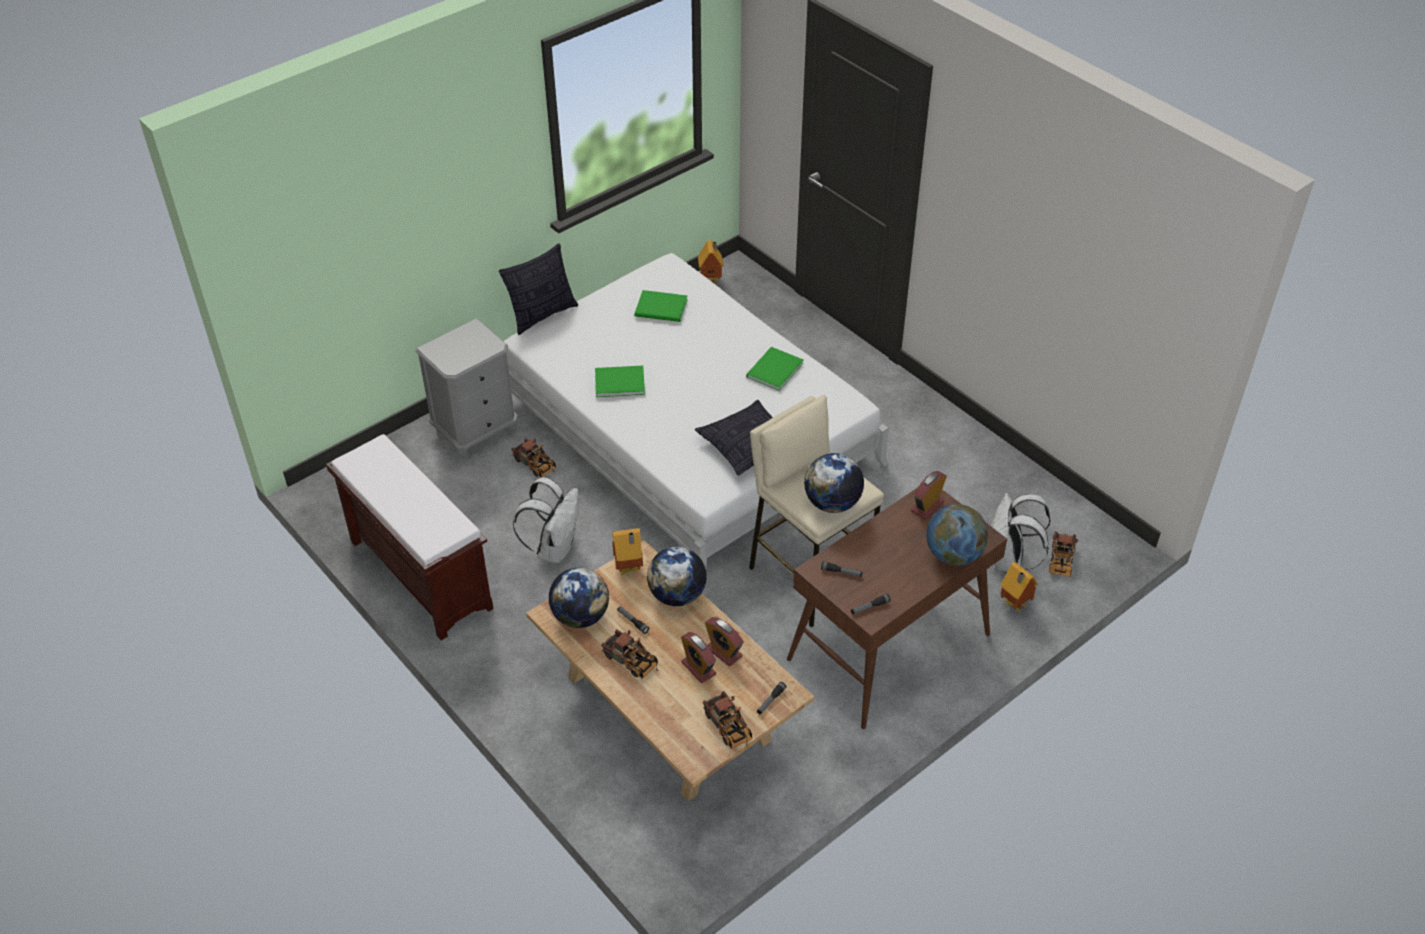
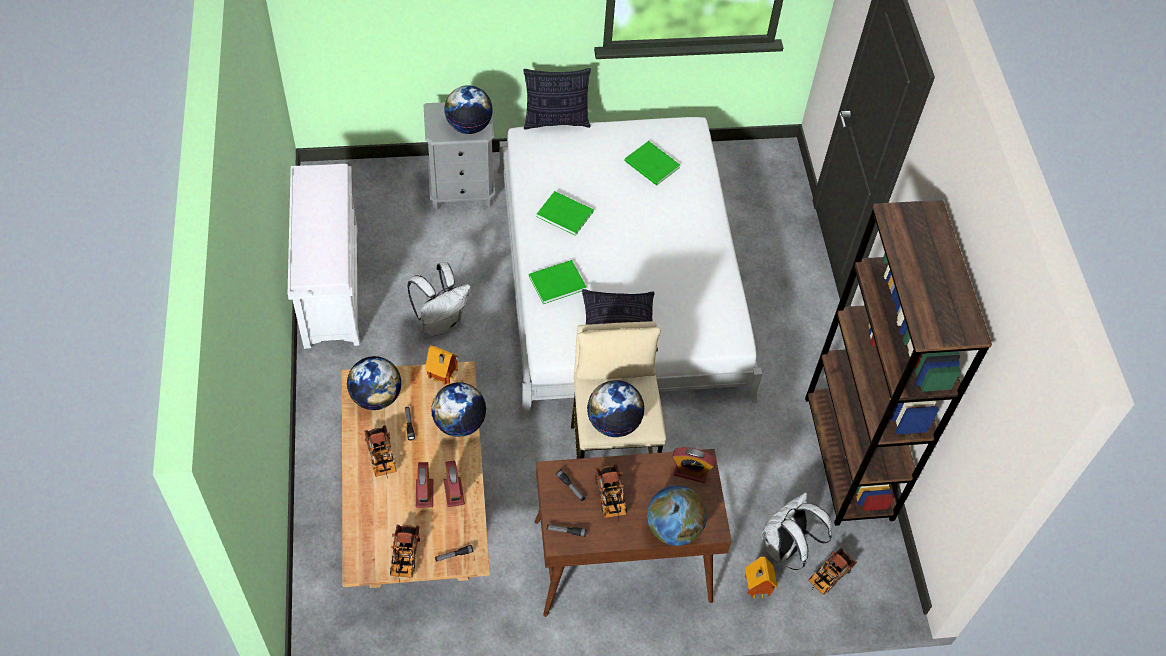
camera: 30 degrees right, 10 degrees up
brown bench [326,434,494,640] -> white bench [288,164,360,349]
toy truck [511,438,556,478] -> toy truck moved to [595,464,627,521]
toy house [698,240,723,284] -> none
green book [746,347,804,391] -> green book moved to [529,260,586,304]
alarm clock [911,471,947,519] -> alarm clock turned 150 degrees counterclockwise [673,447,716,483]
none -> globe [444,85,493,134]
none -> brown bookcase [805,200,992,526]

